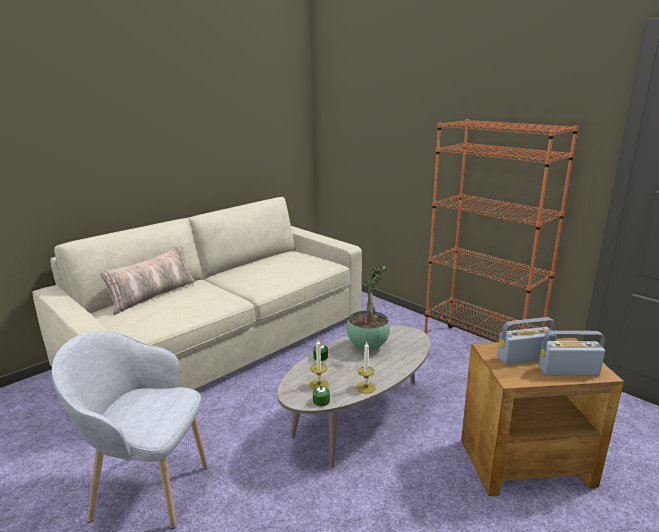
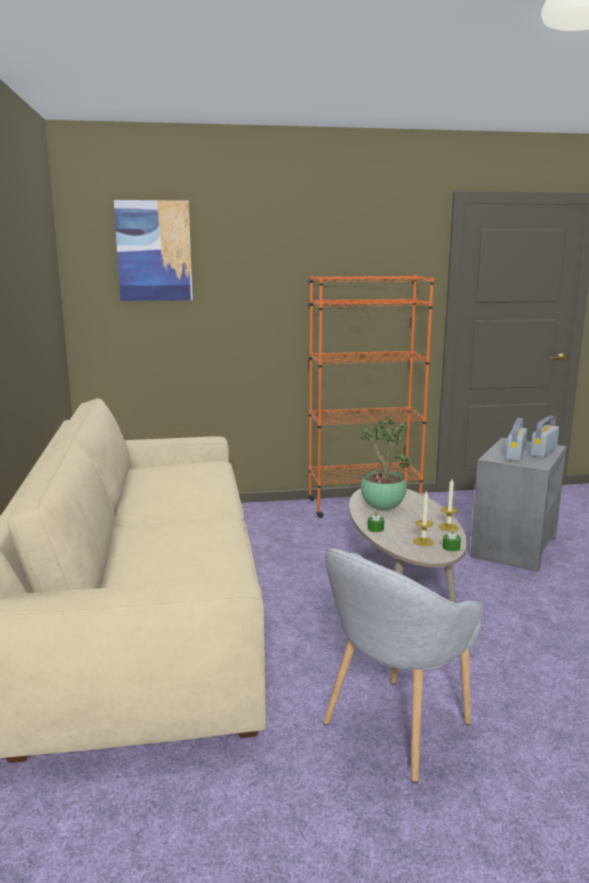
camera: 55 degrees left, 5 degrees down
pillow [100,245,195,315] -> none
brown side table [461,338,624,496] -> grey side table [470,438,567,572]
none -> picture [114,200,193,301]

